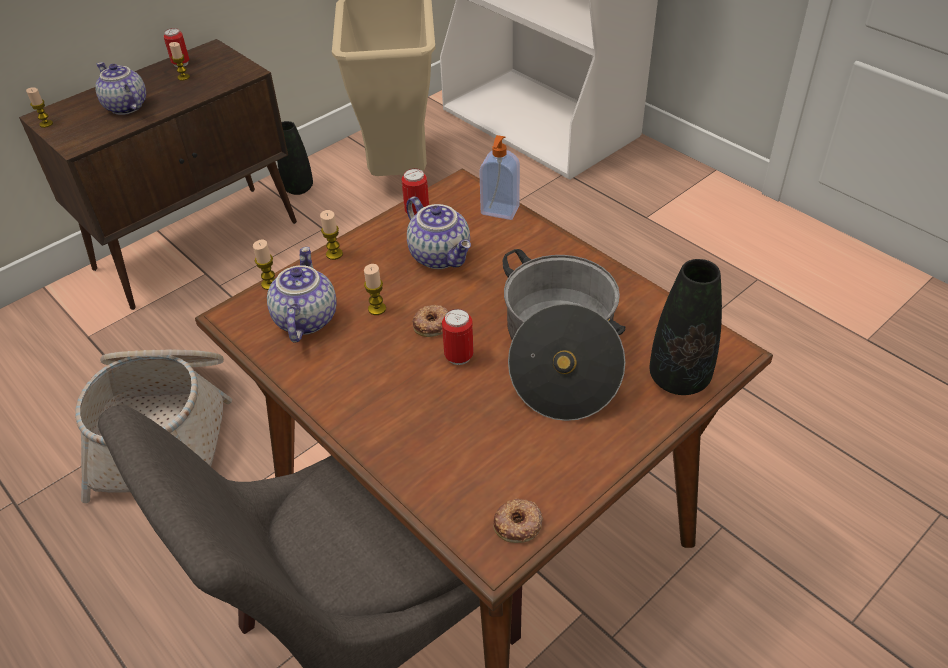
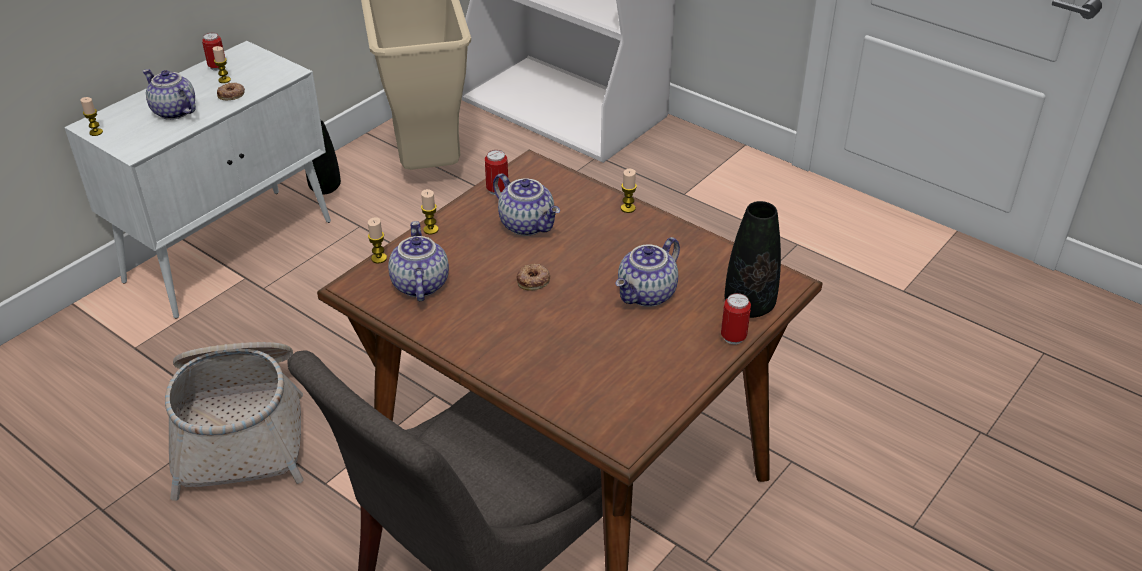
camera: 10 degrees left, 5 degrees down
brown cabinet [19,39,297,310] -> white cabinet [64,41,331,319]
candle [364,264,386,315] -> candle moved to [621,169,637,213]
can [442,309,474,365] -> can moved to [721,293,751,344]
soap dispenser [479,135,520,220] -> none
donut [493,499,543,543] -> donut moved to [217,83,245,100]
cooking pot [503,249,626,421] -> teapot [615,237,680,307]

